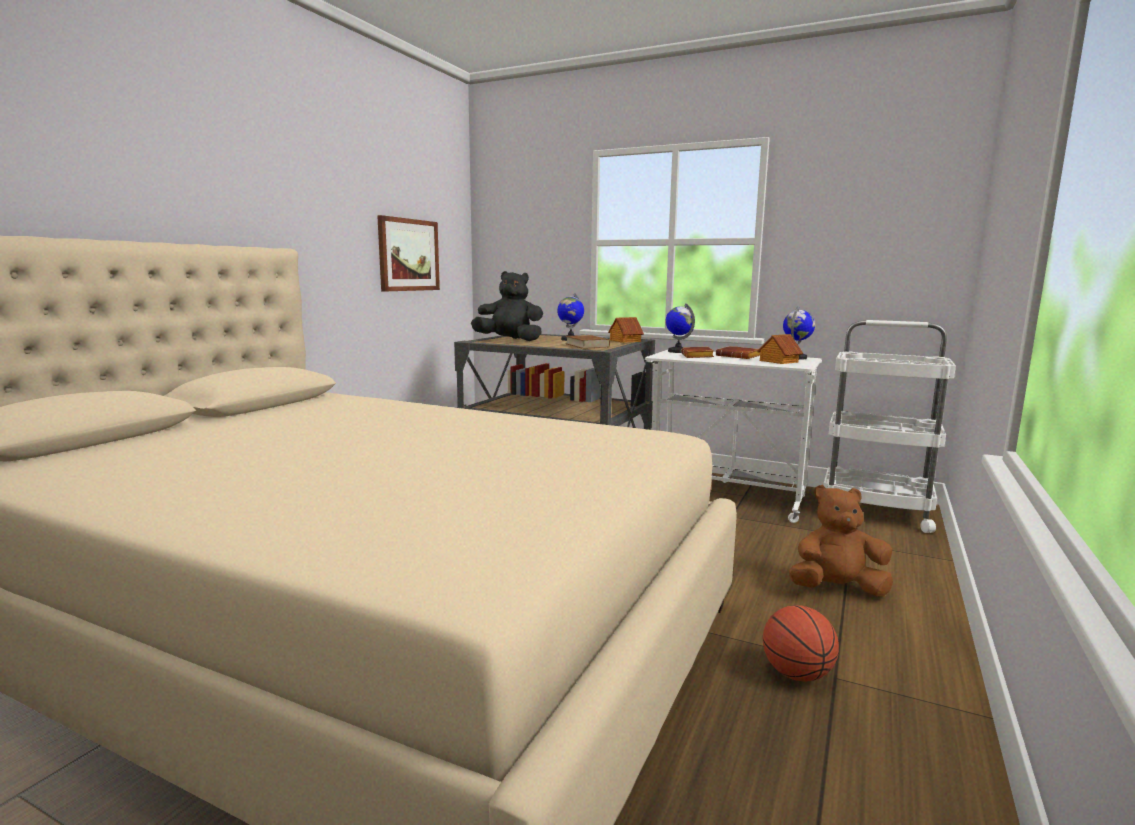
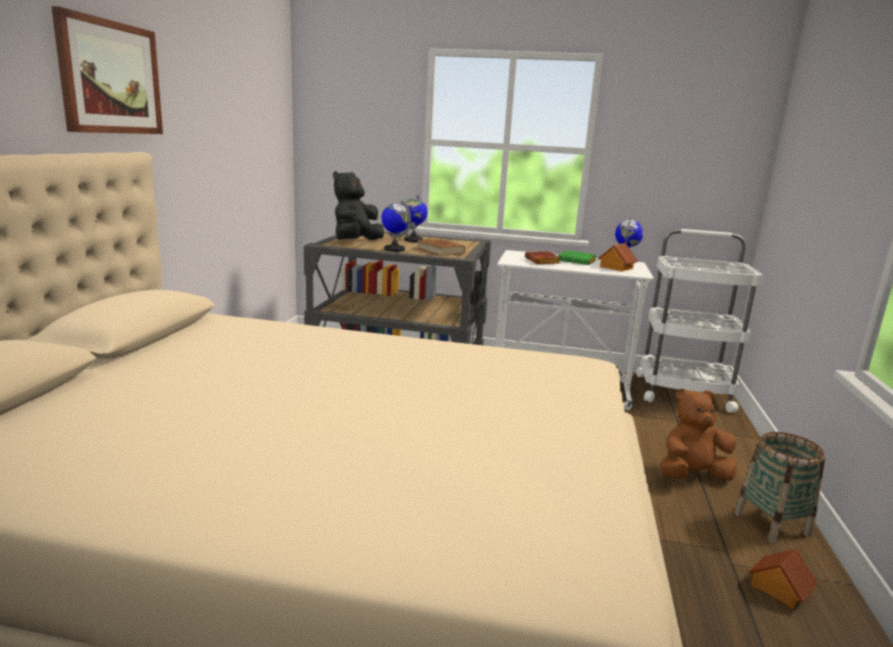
camera: 15 degrees left, 5 degrees up
picture [377,215,440,291] -> picture moved to [51,6,163,134]
black plush toy [471,271,543,341] -> black plush toy turned 60 degrees counterclockwise [333,171,384,240]
toy house [608,317,644,343] -> toy house moved to [748,548,818,609]
globe [666,303,695,353] -> globe moved to [381,200,411,252]
brown book [716,346,760,359] -> green book [558,250,597,265]
basketball [763,605,839,682] -> none
none -> basket [735,432,825,544]

